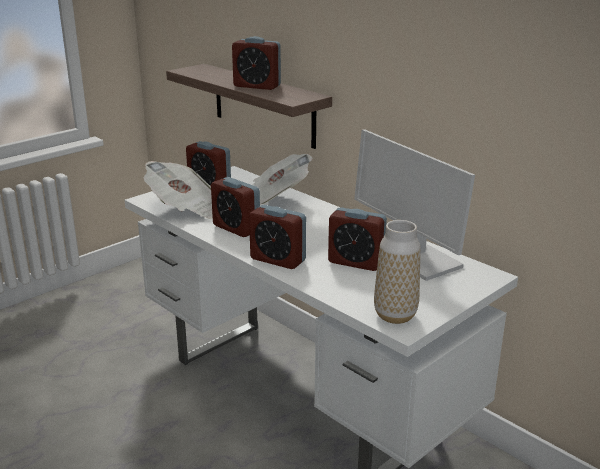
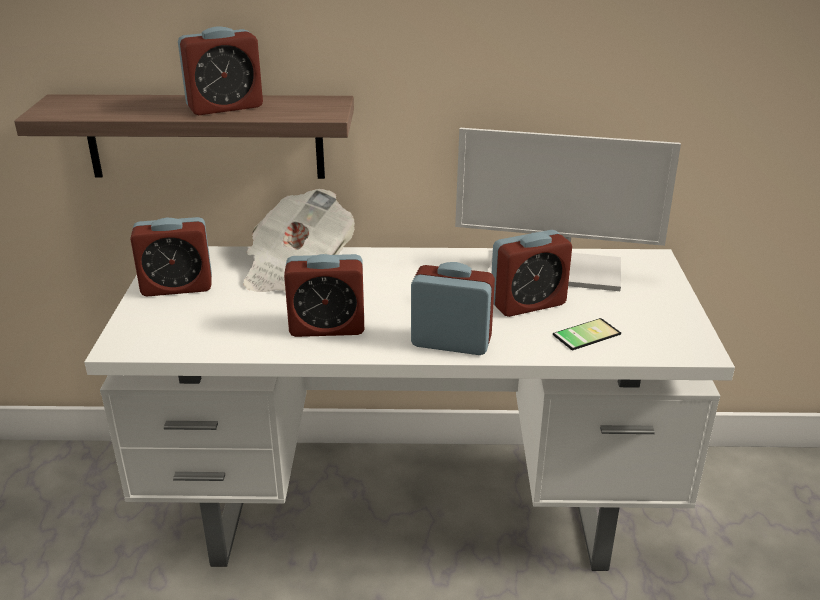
camera: 45 degrees left, 5 degrees up
newspaper [144,161,213,219] -> none
alarm clock [249,205,306,269] -> alarm clock turned 150 degrees counterclockwise [411,262,495,355]
vase [374,220,420,324] -> none
none -> phone [553,318,621,351]

